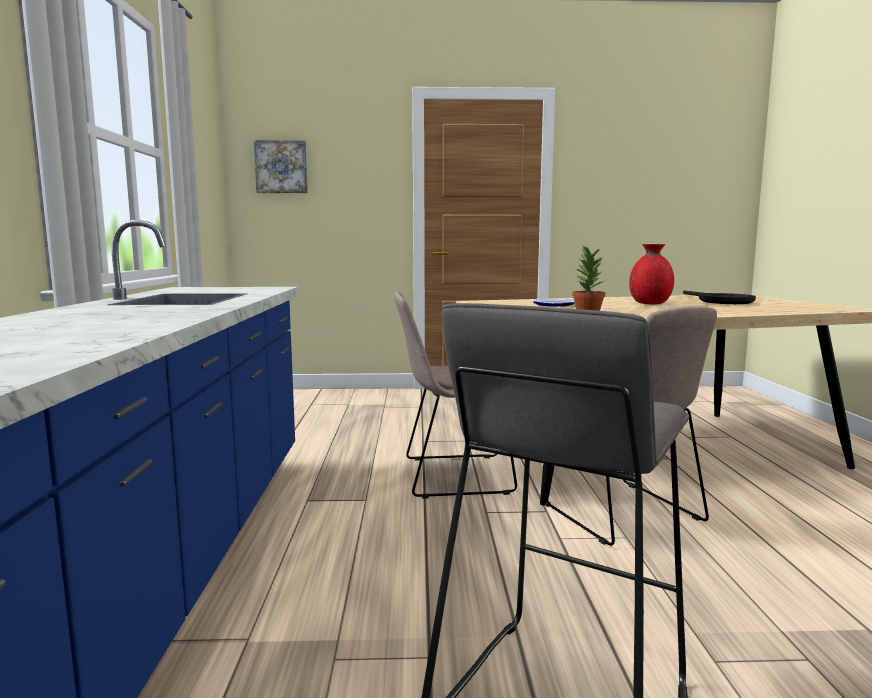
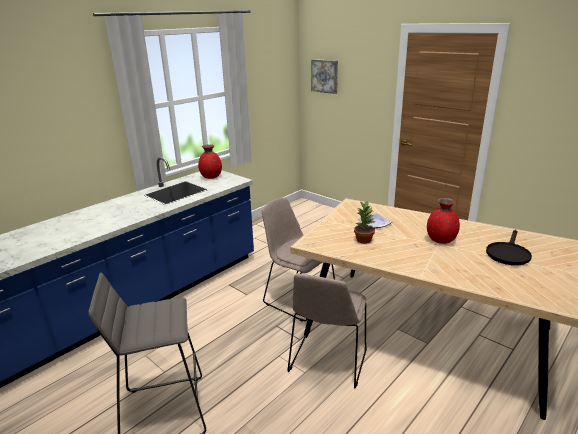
camera: 45 degrees right, 15 degrees up
none -> red vase [198,144,222,179]

